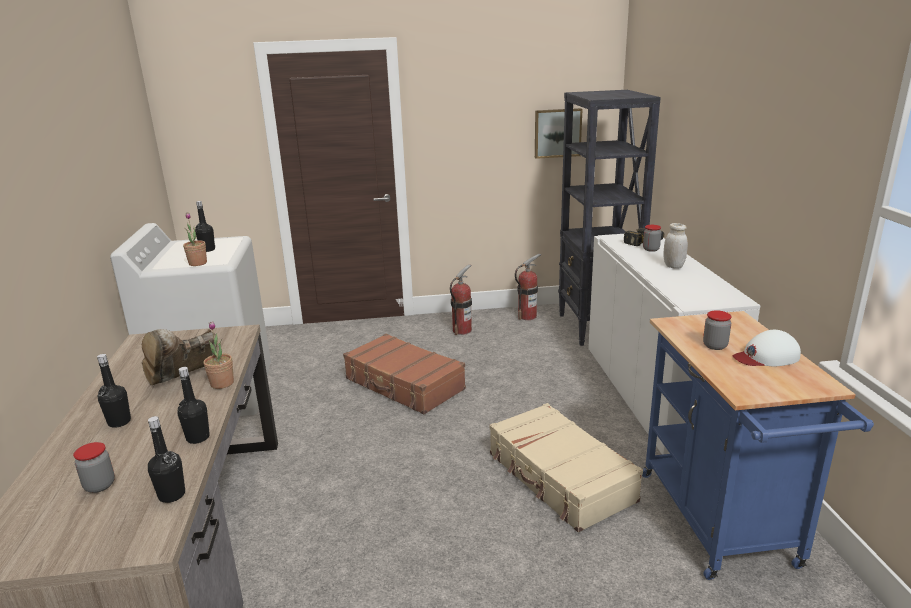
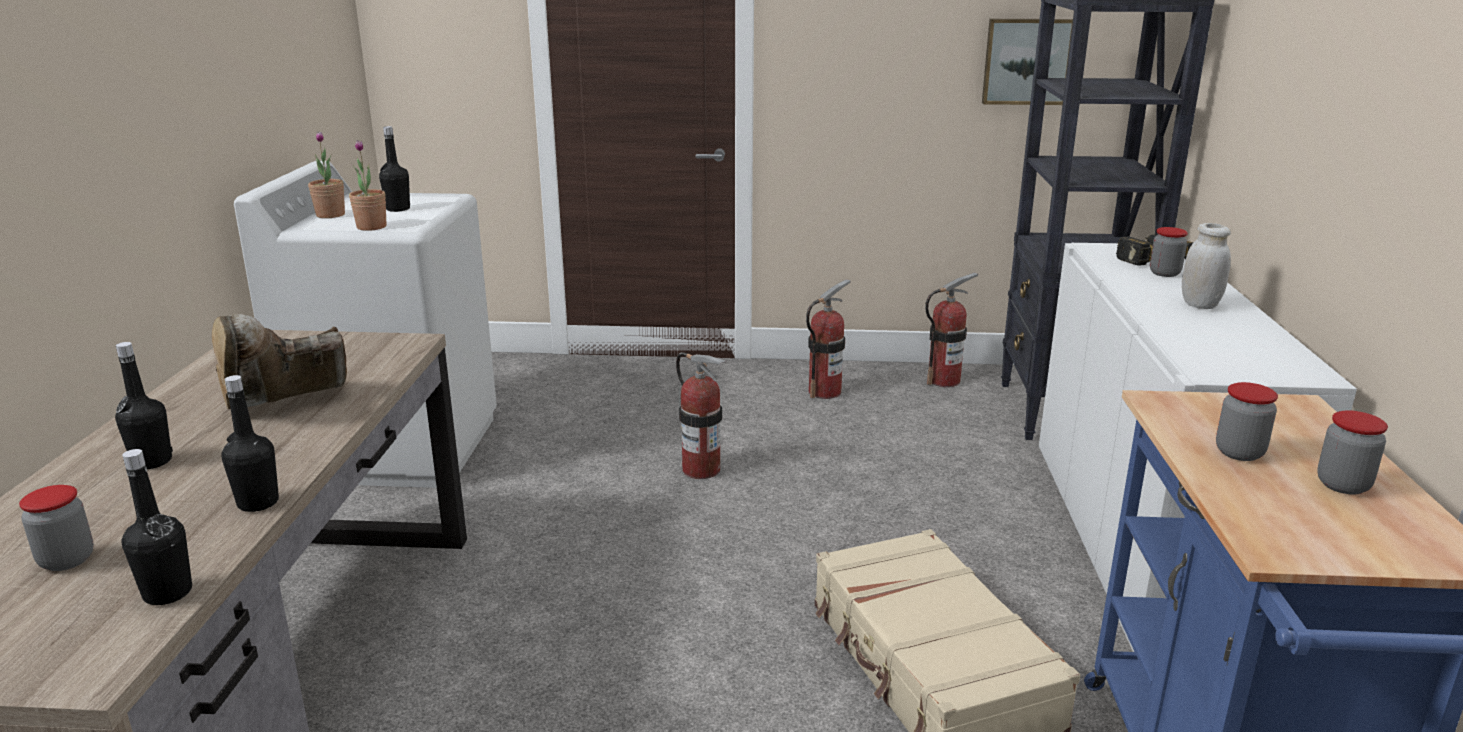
camera: 10 degrees right, 0 degrees up
potted plant [203,321,234,389] -> potted plant moved to [308,131,345,218]
brown suitcase [343,334,466,414] -> fire extinguisher [676,352,726,479]
white cap [733,330,801,367] -> jar [1317,410,1388,495]

